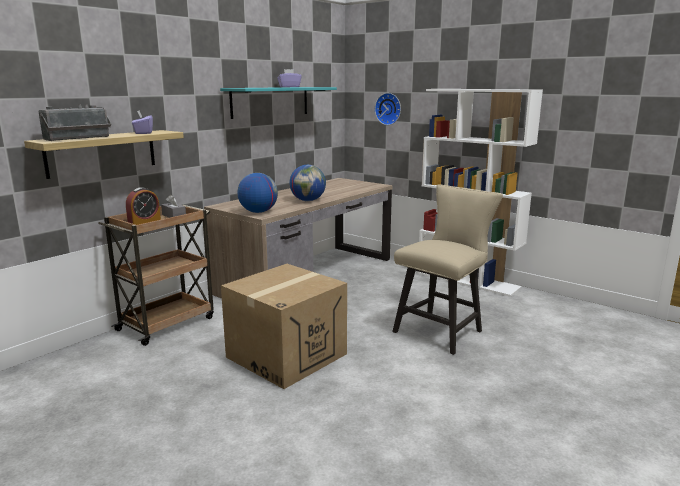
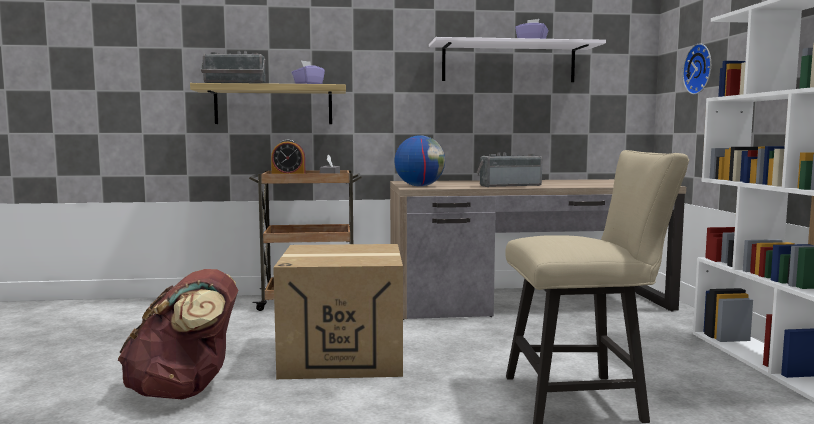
camera: 45 degrees right, 10 degrees down
turquoise shelf [220,87,337,119] -> white shelf [429,37,606,82]
globe [289,165,326,201] -> radio [477,152,542,187]
none -> brown backpack [118,269,238,400]

